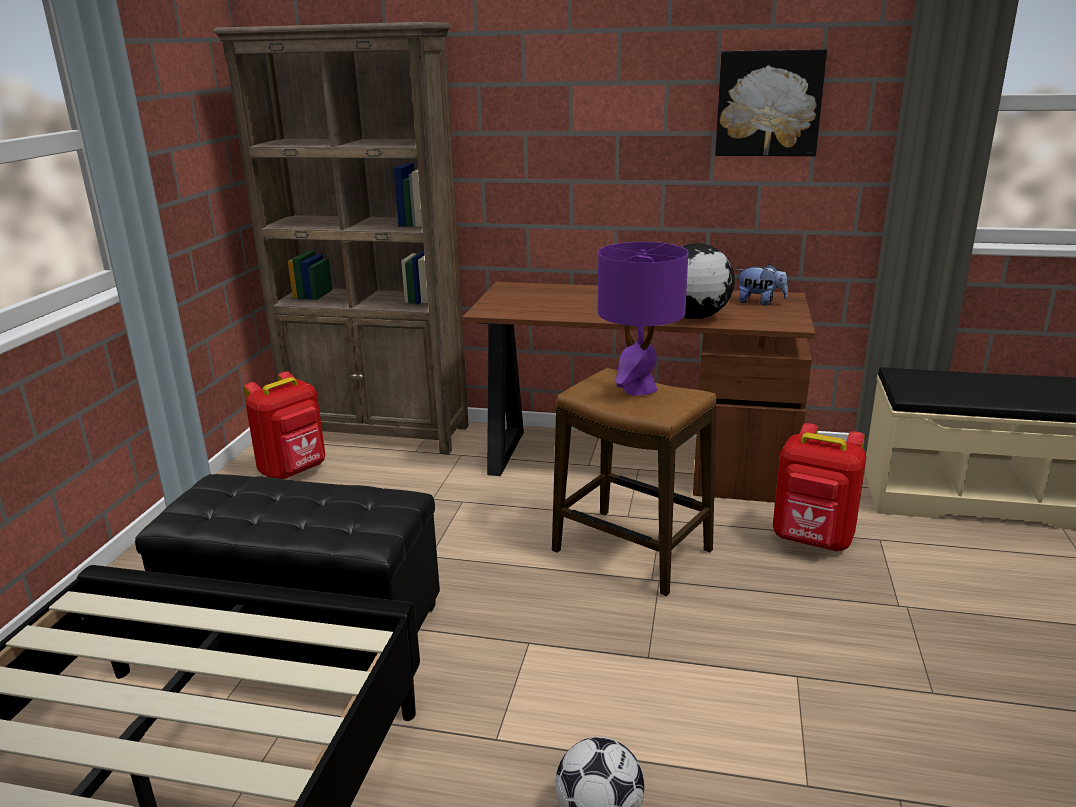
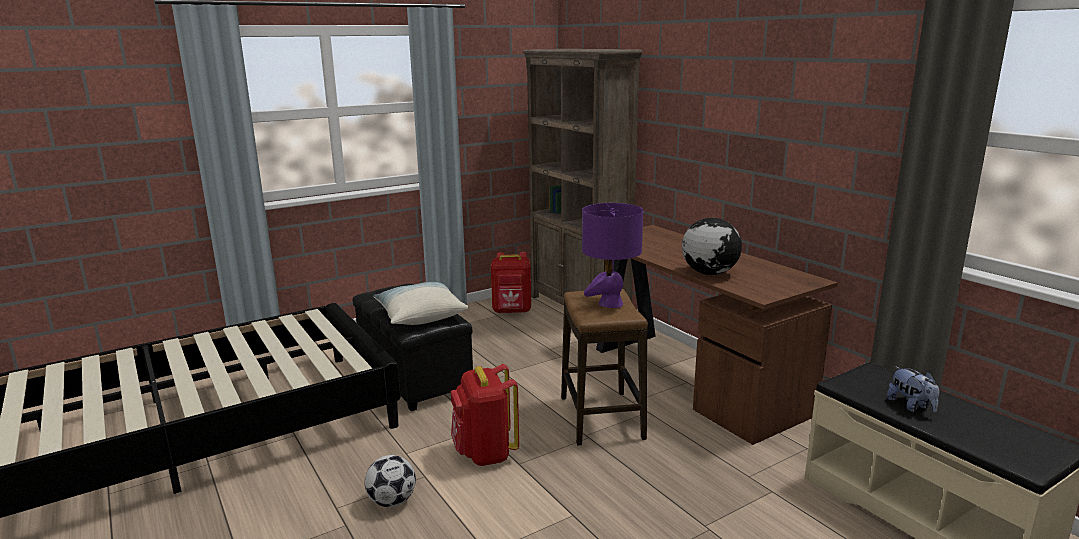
camera: 45 degrees right, 5 degrees down
picture [715,49,827,156] -> none
plush toy [737,264,788,306] -> plush toy moved to [887,366,939,413]
red backpack [773,423,866,551] -> red backpack moved to [451,364,519,466]
none -> pillow [373,282,469,325]

